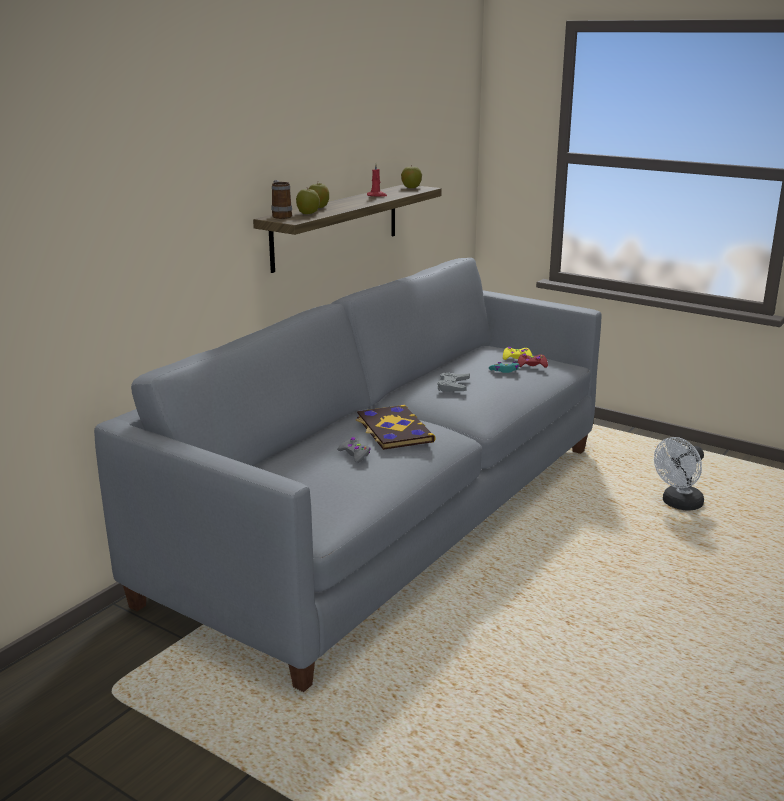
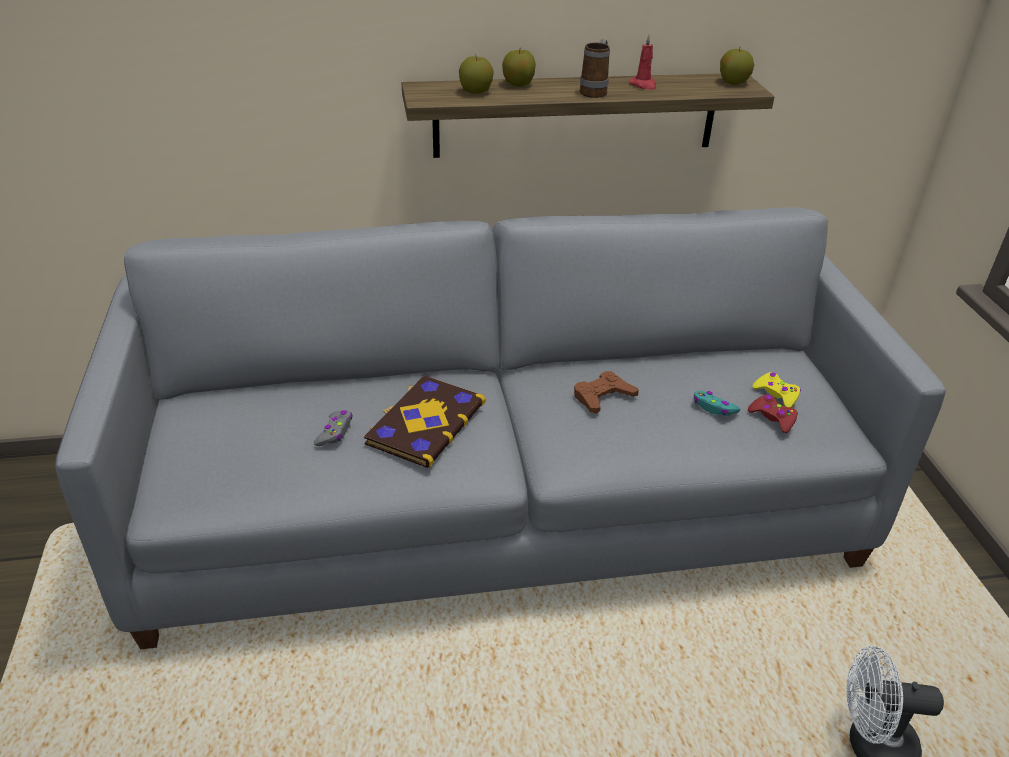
camera: 45 degrees right, 15 degrees up
mug [272,180,292,219] -> mug moved to [580,39,610,98]
grey game controller [437,373,470,392] -> brown game controller [574,371,639,414]

